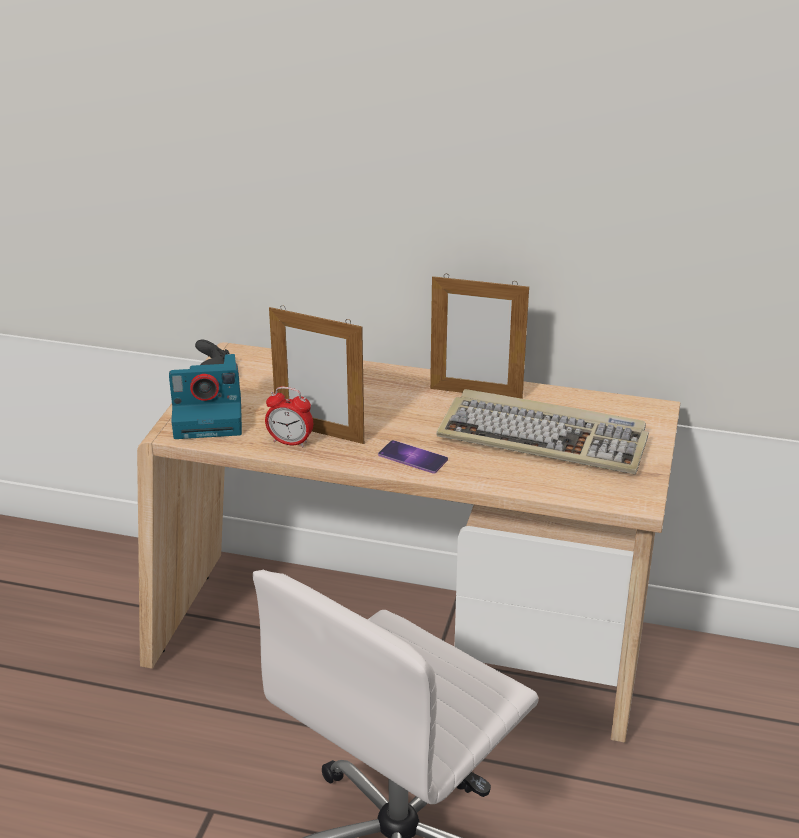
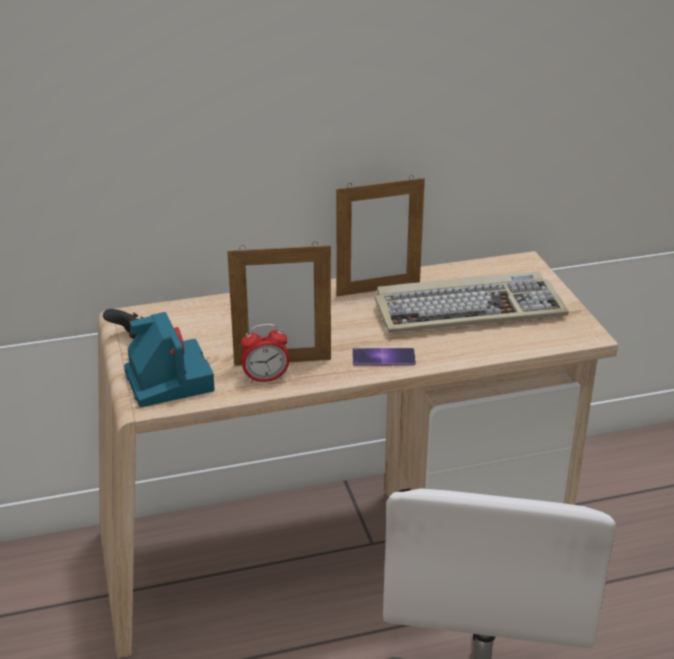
camera: 30 degrees left, 0 degrees up
camera [169,354,242,439] -> camera turned 75 degrees counterclockwise [124,312,215,407]

